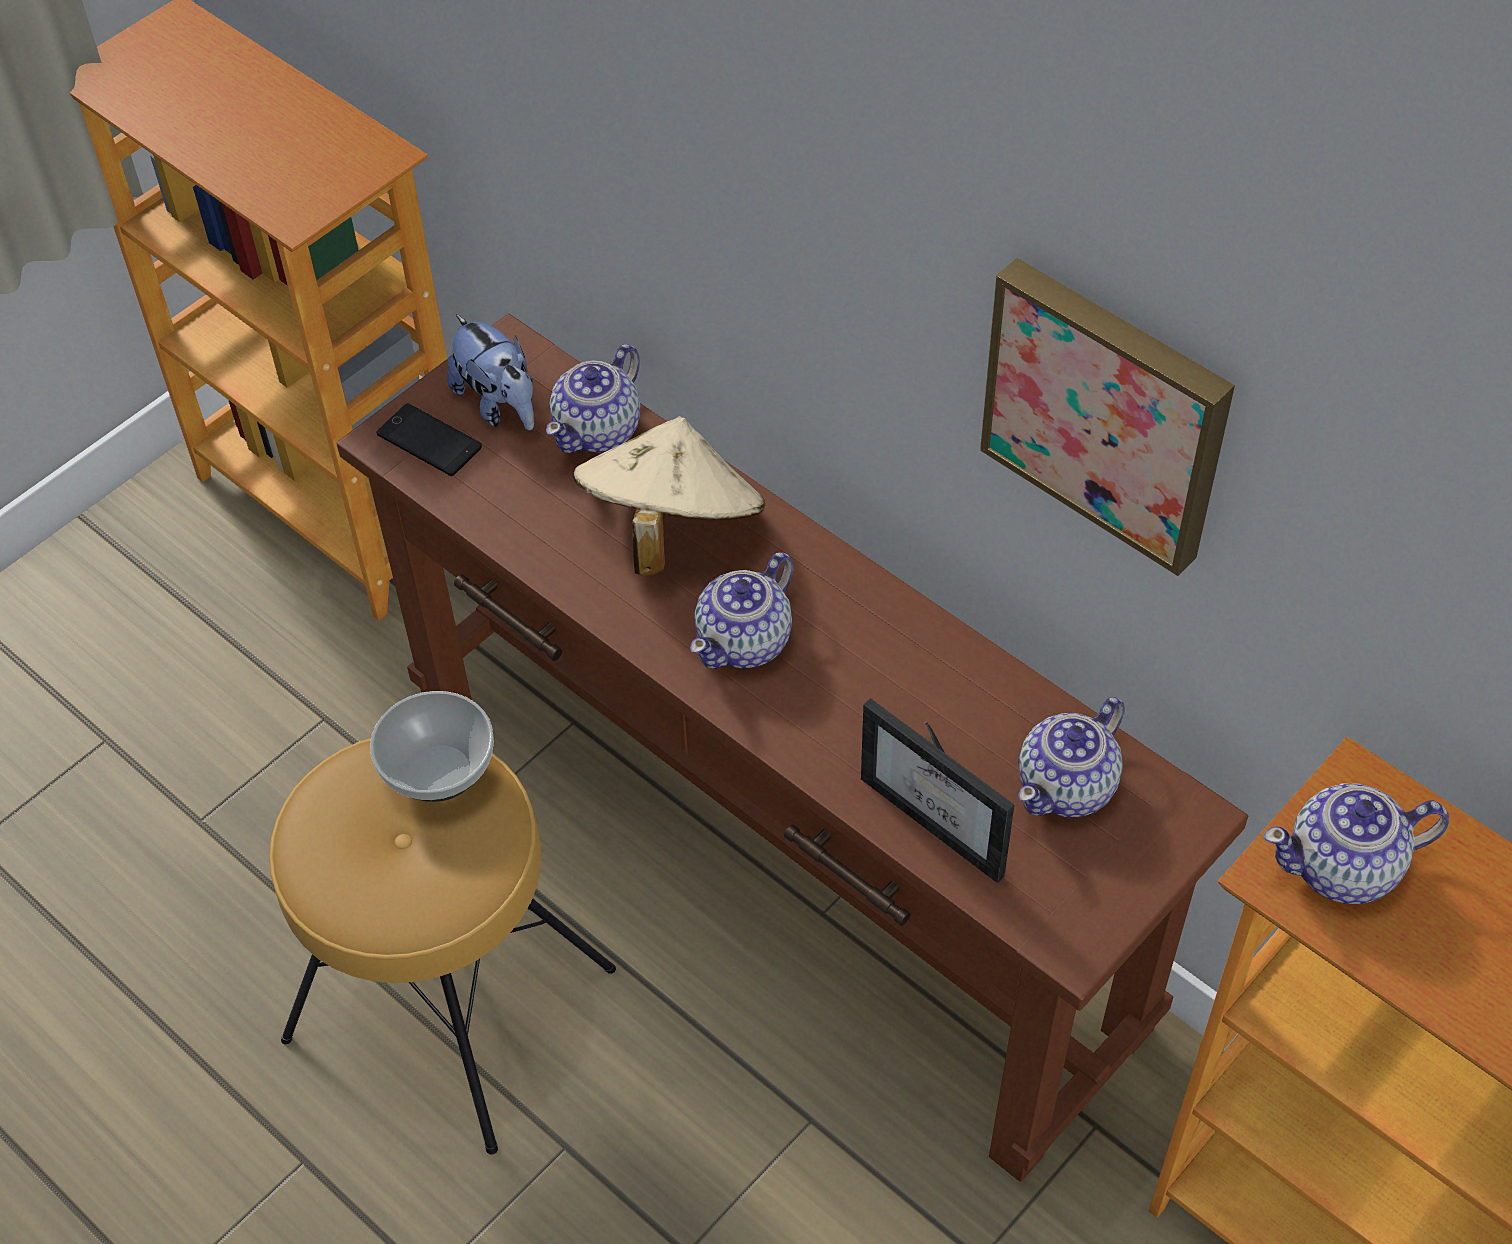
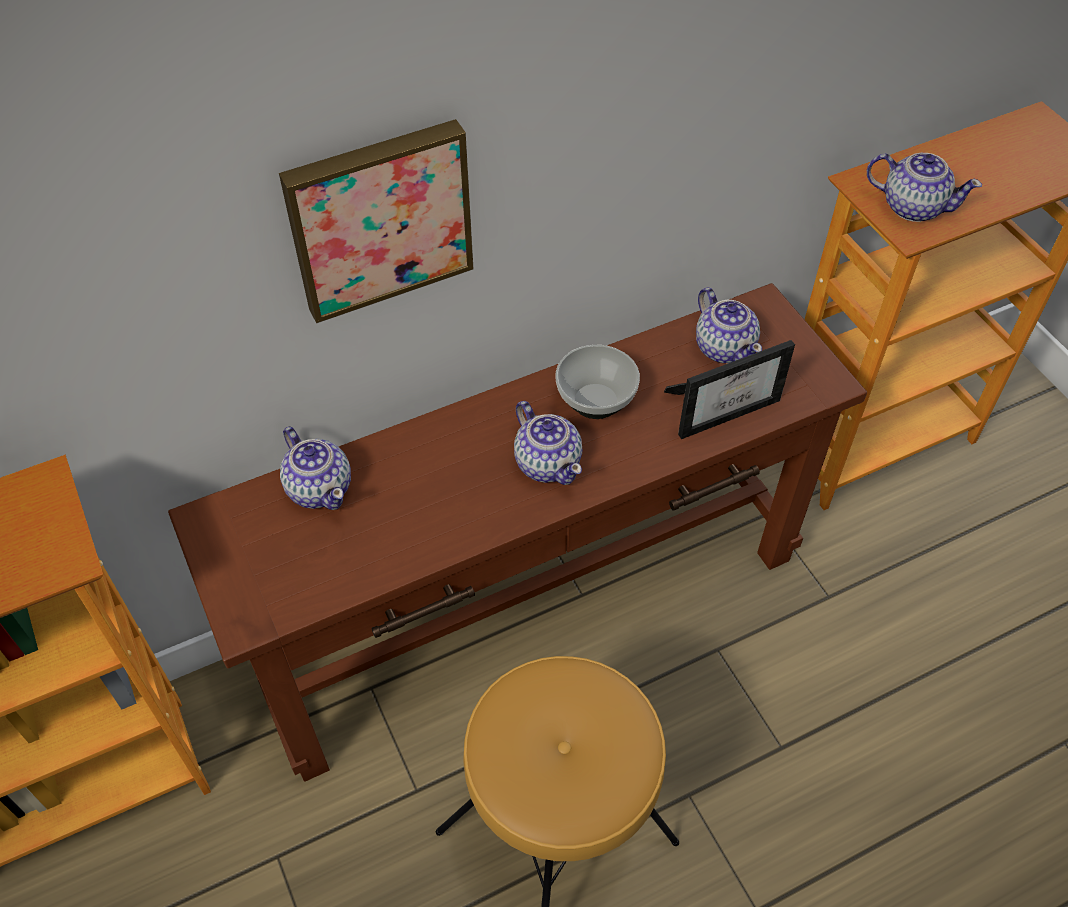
camera: 70 degrees left, 0 degrees up
bowl [370,691,494,802] -> bowl moved to [556,345,640,419]
phone [377,403,482,476] -> none
plush toy [447,314,534,430] -> none
beige hat [573,416,765,576] -> none
picture [980,258,1235,576] -> picture moved to [279,119,473,323]
teapot [1264,784,1449,904] -> teapot turned 75 degrees counterclockwise [867,153,982,222]

